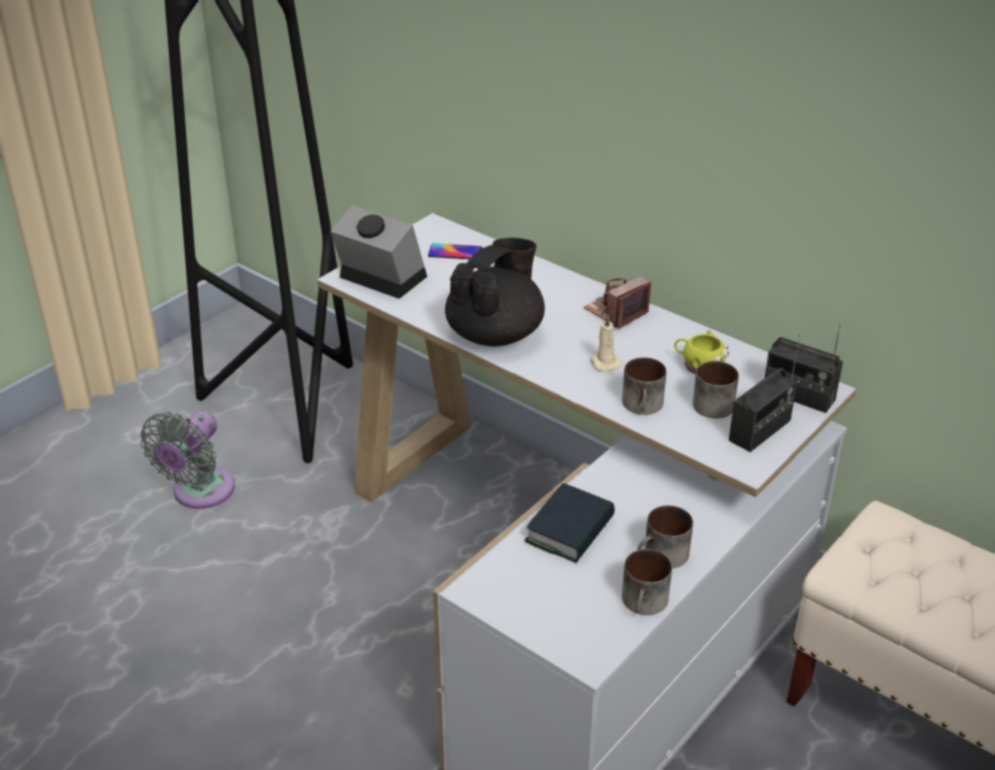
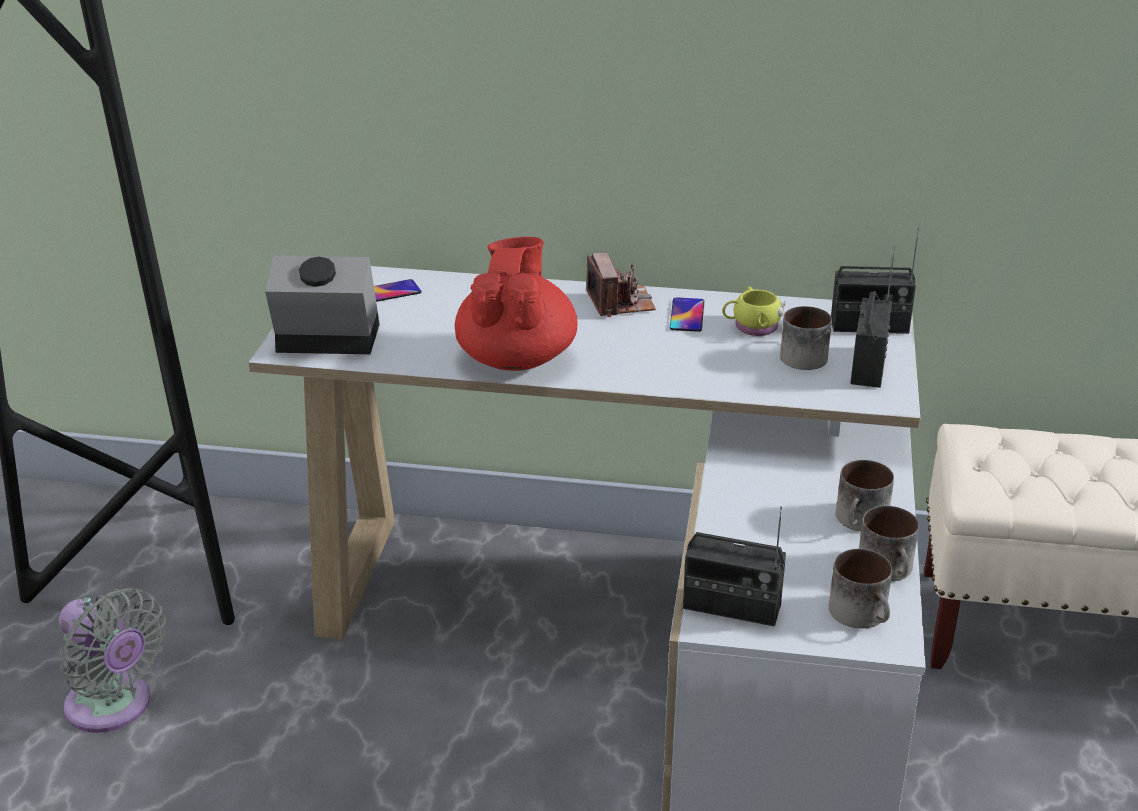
camera: 30 degrees left, 5 degrees down
grey fan [140,411,235,509] -> grey fan turned 45 degrees counterclockwise [59,588,166,733]
black teapot [445,238,545,347] -> red teapot [455,237,578,371]
book [524,483,615,563] -> none
camera [584,276,651,329] -> camera turned 150 degrees clockwise [586,253,656,317]
beige candle [590,315,622,372] -> none
mug [622,357,666,415] -> mug moved to [829,549,892,628]
none -> phone [670,297,704,332]
none -> radio [683,506,786,626]

